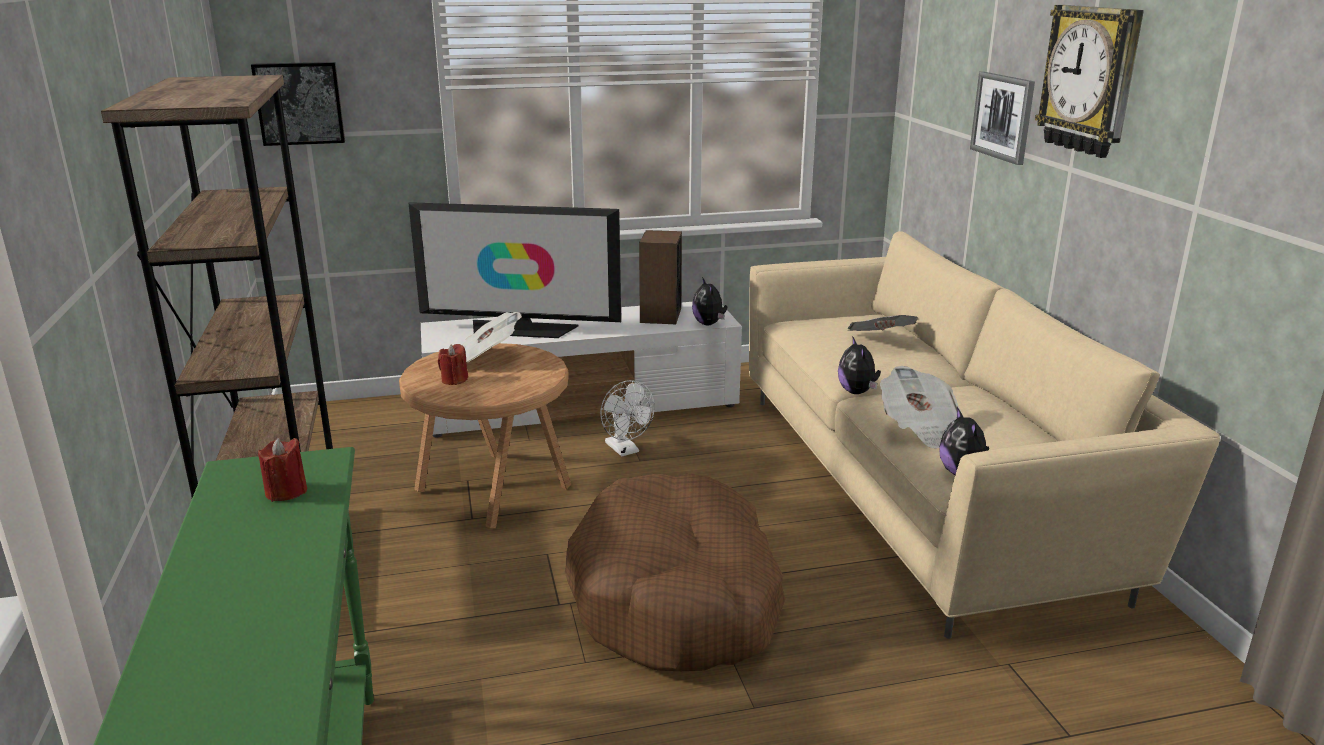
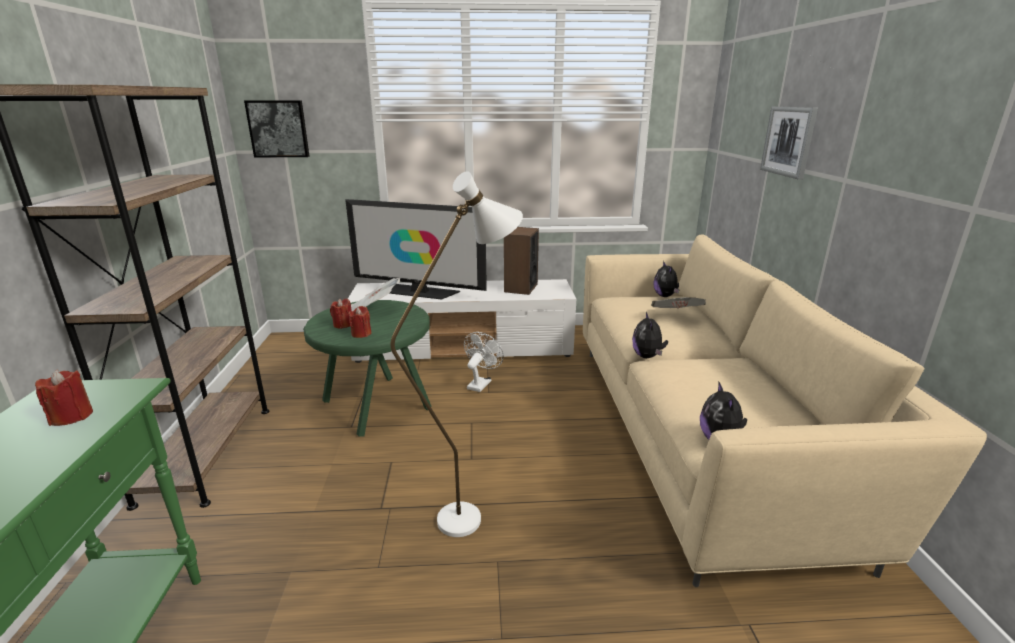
camera: 10 degrees right, 0 degrees up
brown side table [399,343,571,529] -> green side table [303,300,431,437]
brown dog bed [565,473,785,671] -> white floor lamp [390,171,523,537]
white fan [600,380,655,457] -> white fan turned 135 degrees counterclockwise [464,332,503,392]
plush toy [692,277,727,325] -> plush toy moved to [653,261,680,297]
newspaper [880,366,962,449] -> none
wall clock [1035,5,1144,158] -> none
none -> red candle [348,306,372,338]

